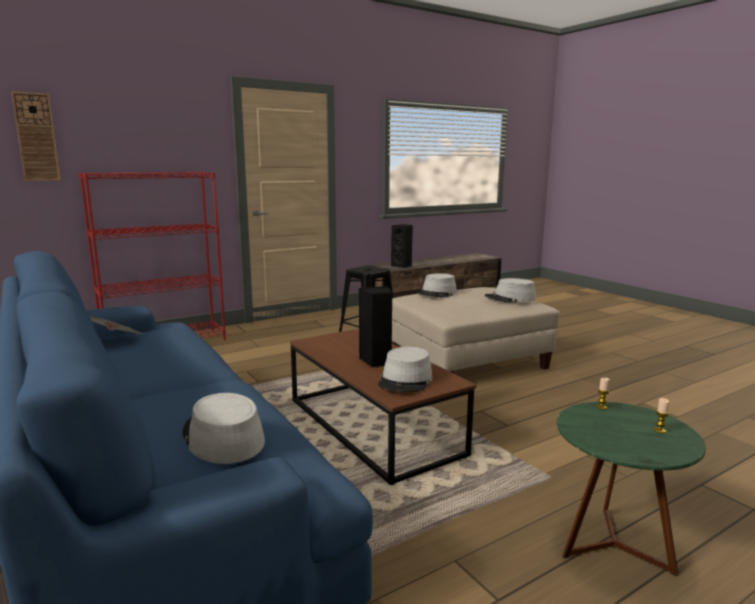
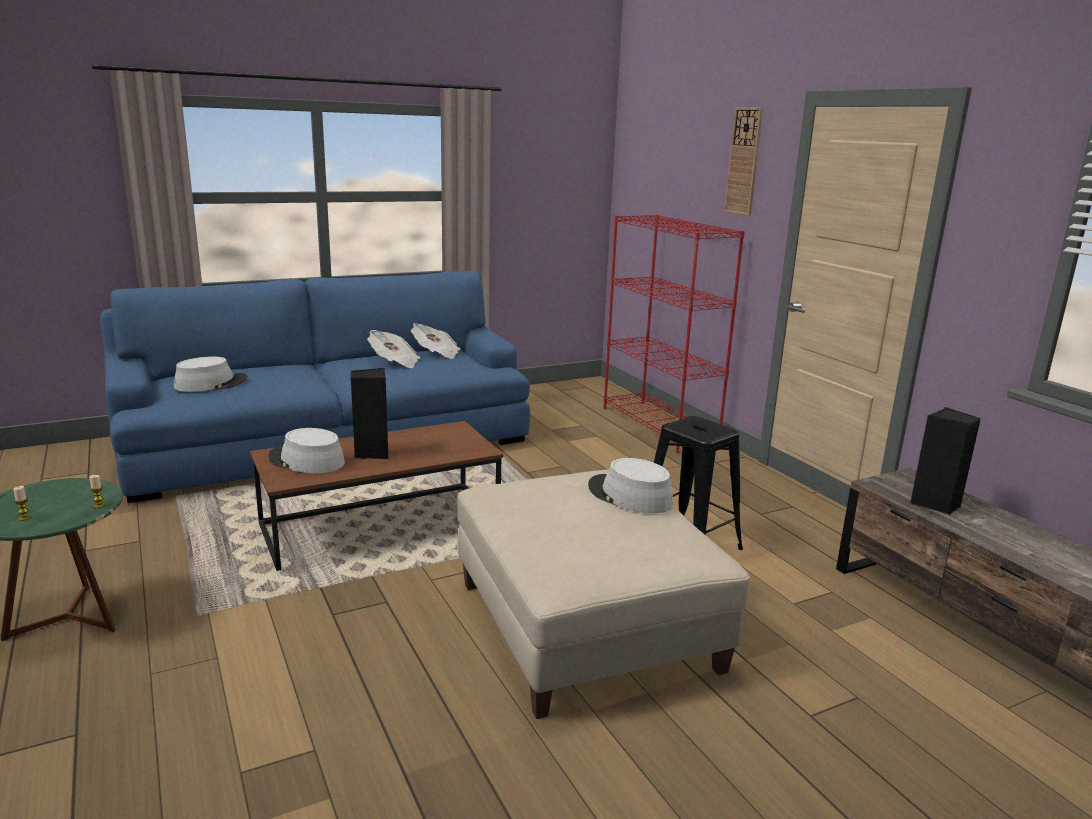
camera: 95 degrees right, 5 degrees up
wall clock [11,91,61,181] -> wall clock moved to [724,107,763,216]
grey hat [485,278,536,303] -> none
none -> newspaper [367,330,420,368]

